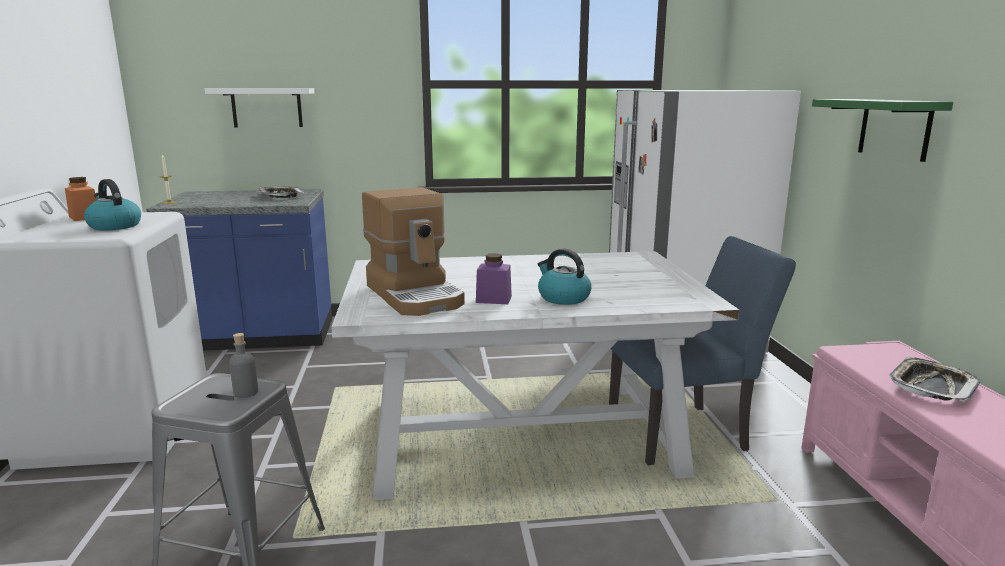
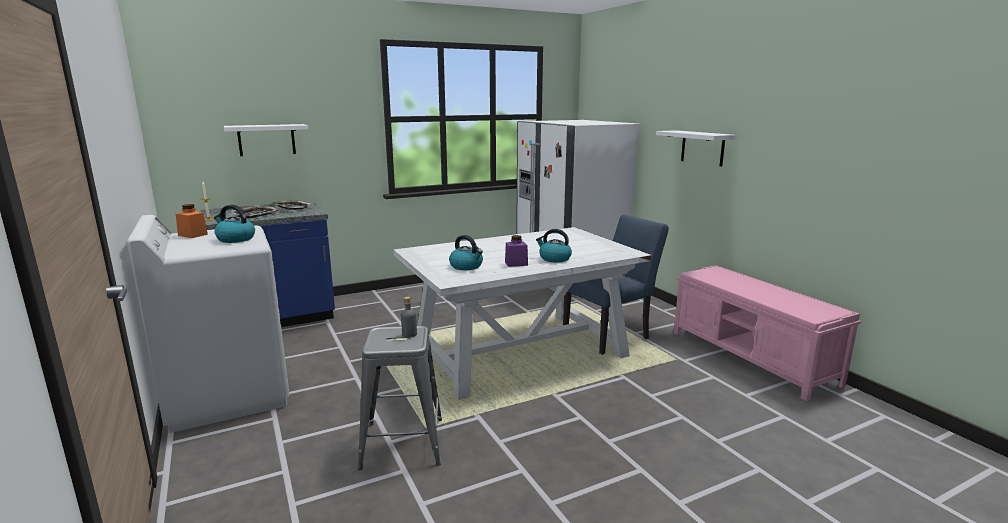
camera: 20 degrees left, 0 degrees up
coffee machine [362,187,465,316] -> kettle [449,235,483,270]
green shelf [812,99,953,162] -> white shelf [656,130,735,167]
tray [889,357,980,402] -> tray moved to [228,206,279,218]

